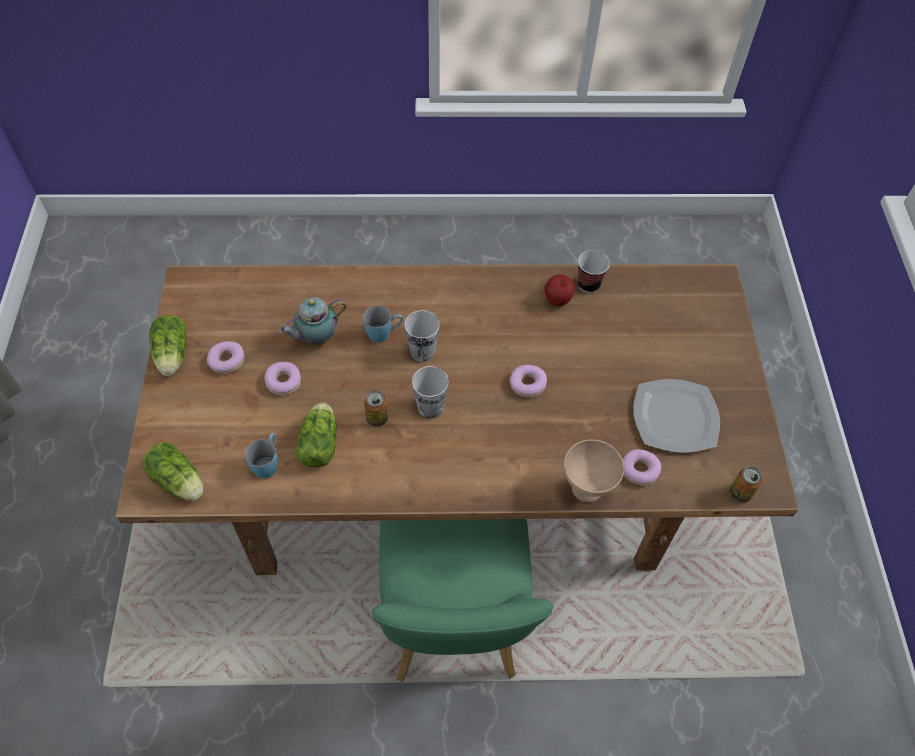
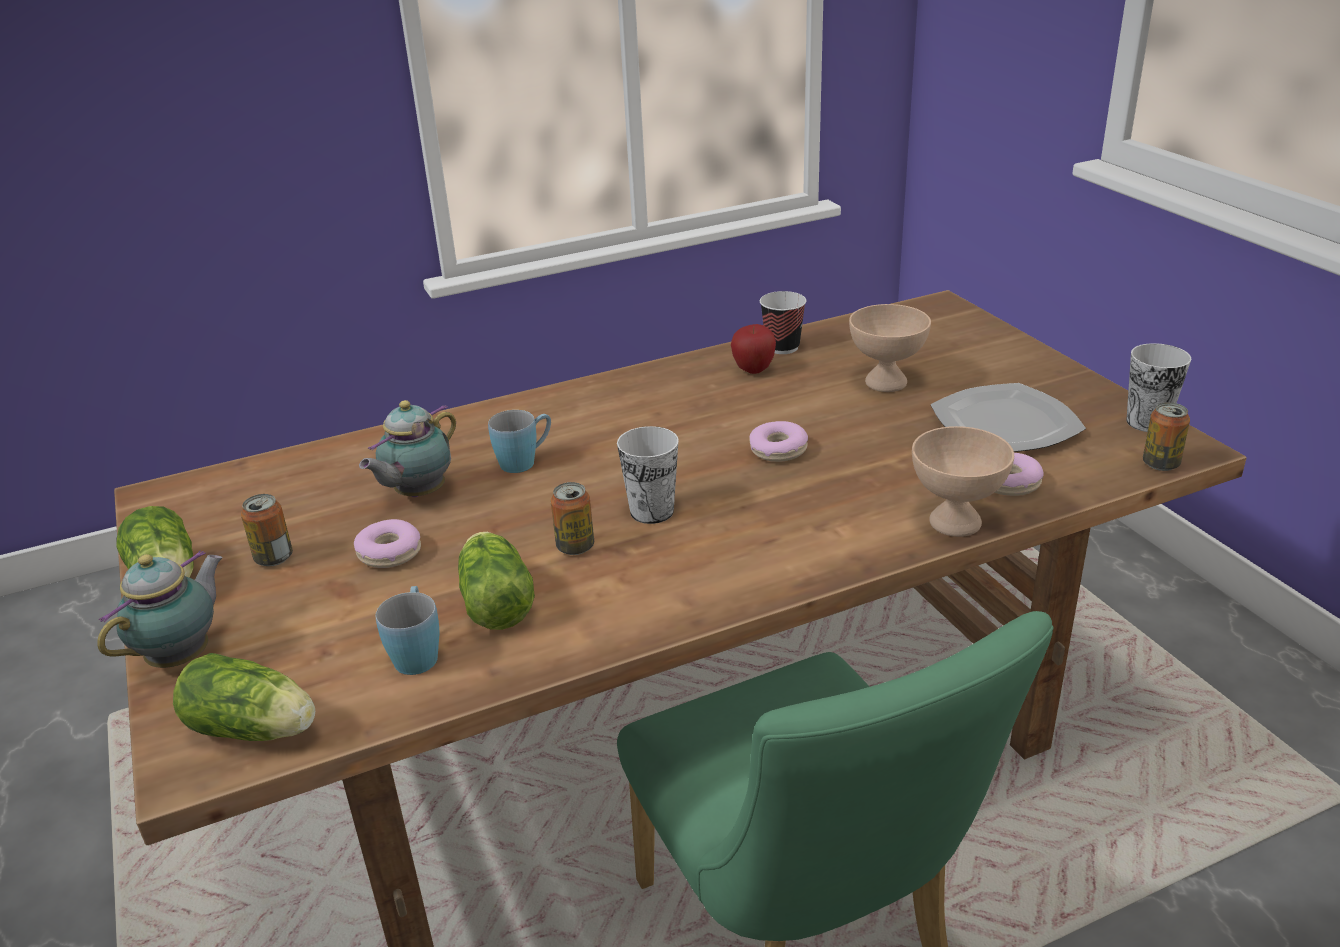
camera: 20 degrees left, 25 degrees down
donut [207,341,245,373] -> can [241,494,293,566]
cup [405,310,440,362] -> cup moved to [1126,343,1191,432]
none -> teapot [97,551,223,668]
none -> beige bowl [849,304,931,392]

